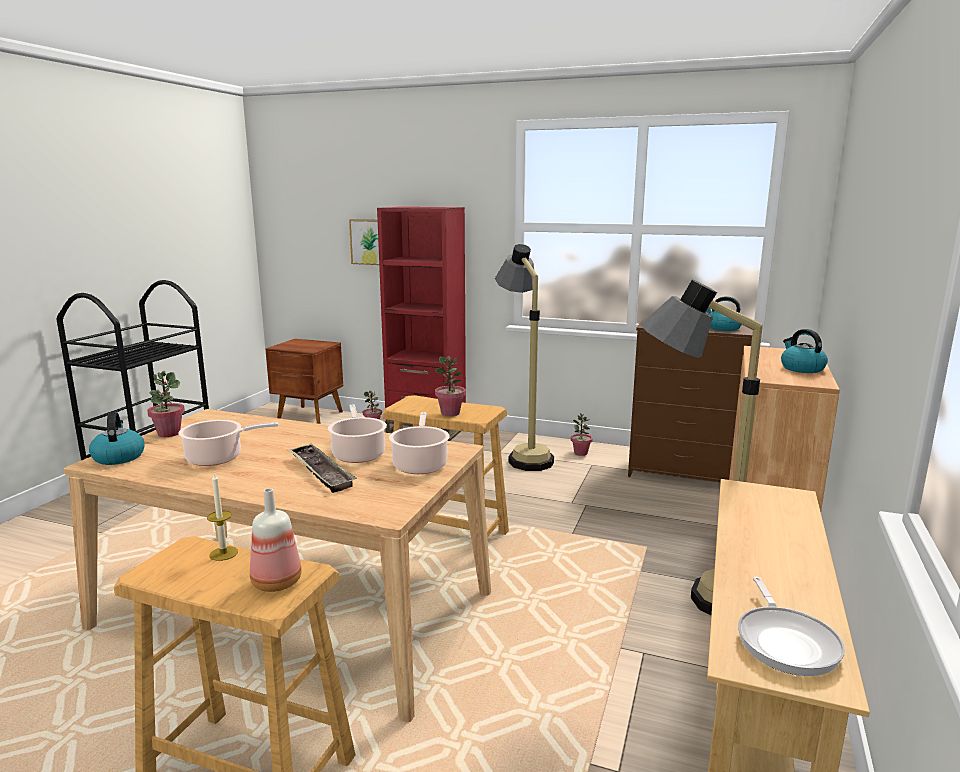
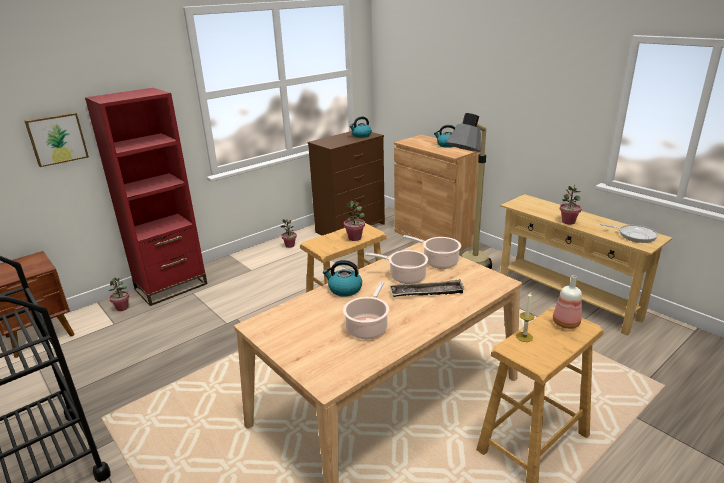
camera: 60 degrees left, 10 degrees up
kettle [89,412,145,465] -> kettle moved to [323,260,362,297]
potted plant [147,371,185,437] -> potted plant moved to [560,185,582,224]
floor lamp [495,244,554,471] -> none

